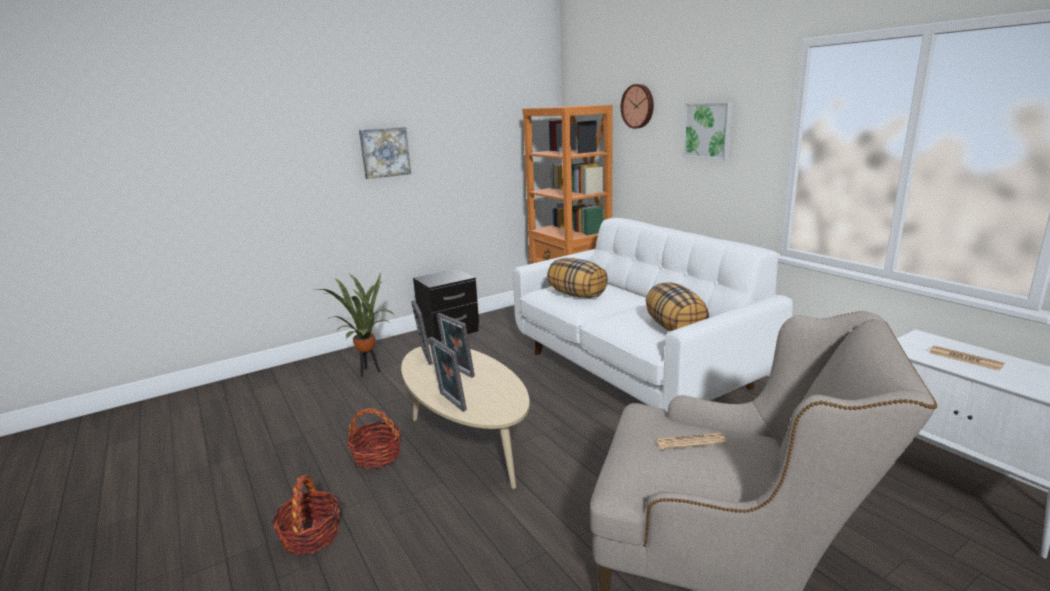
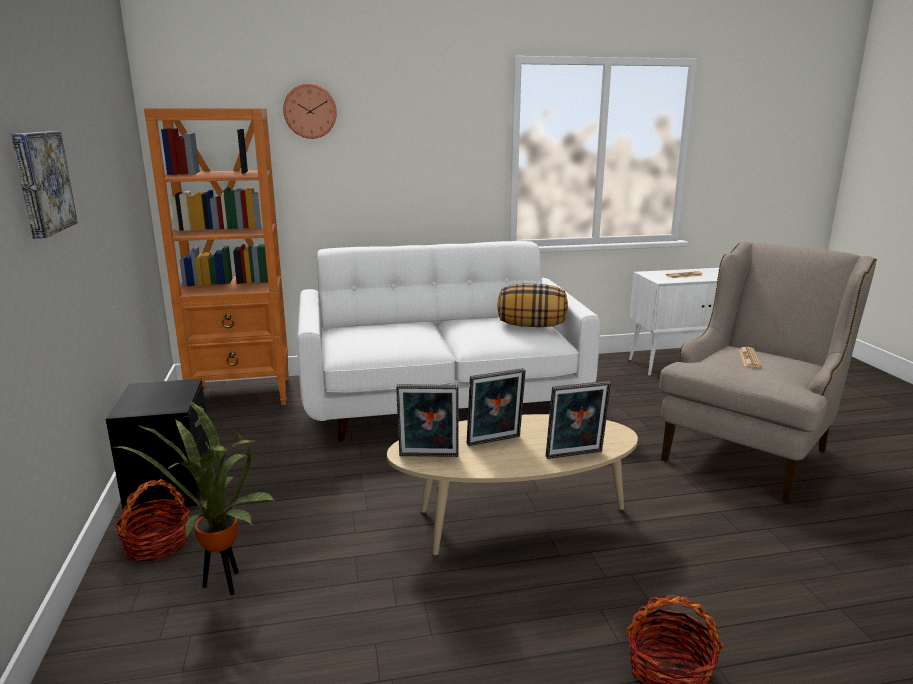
camera: 70 degrees left, 0 degrees up
basket [347,408,401,469] -> basket moved to [114,479,190,562]
pillow [547,258,608,298] -> none
picture [683,102,733,160] -> none

